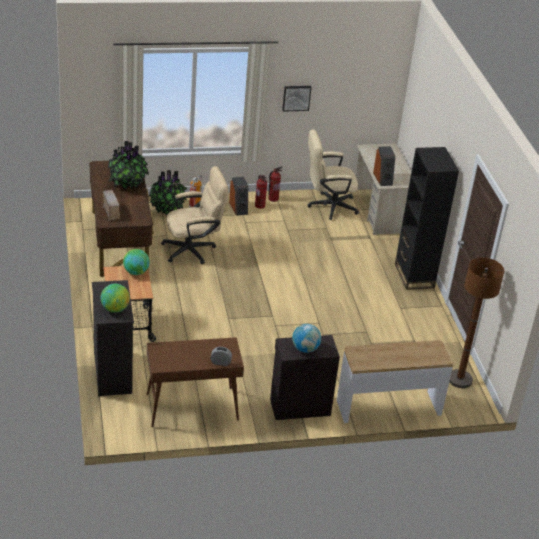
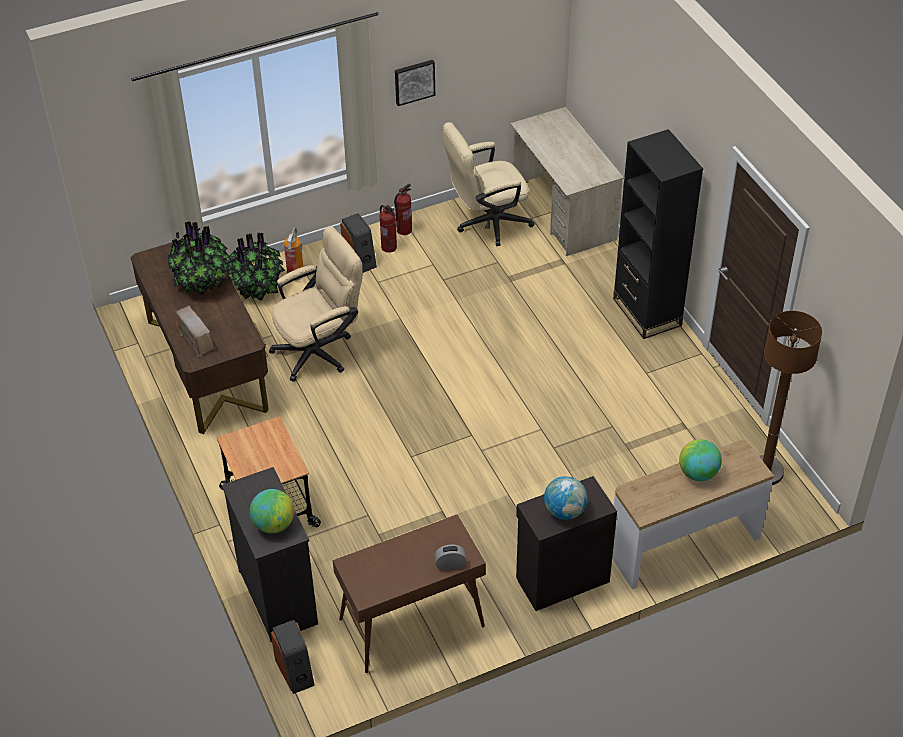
camera: 10 degrees left, 10 degrees up
globe [123,249,150,275] -> globe moved to [679,439,722,481]
speaker [373,146,395,186] -> speaker moved to [271,620,315,694]

